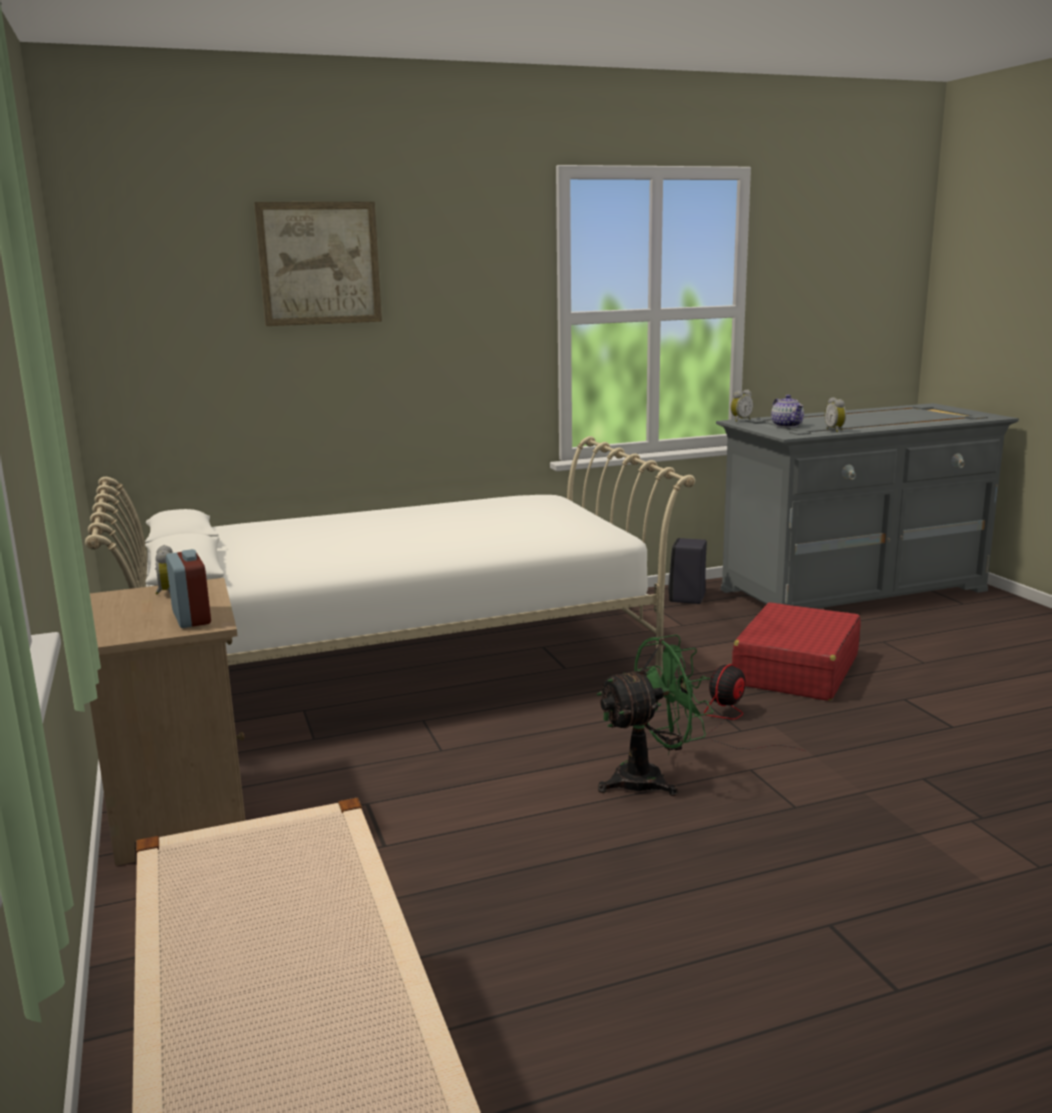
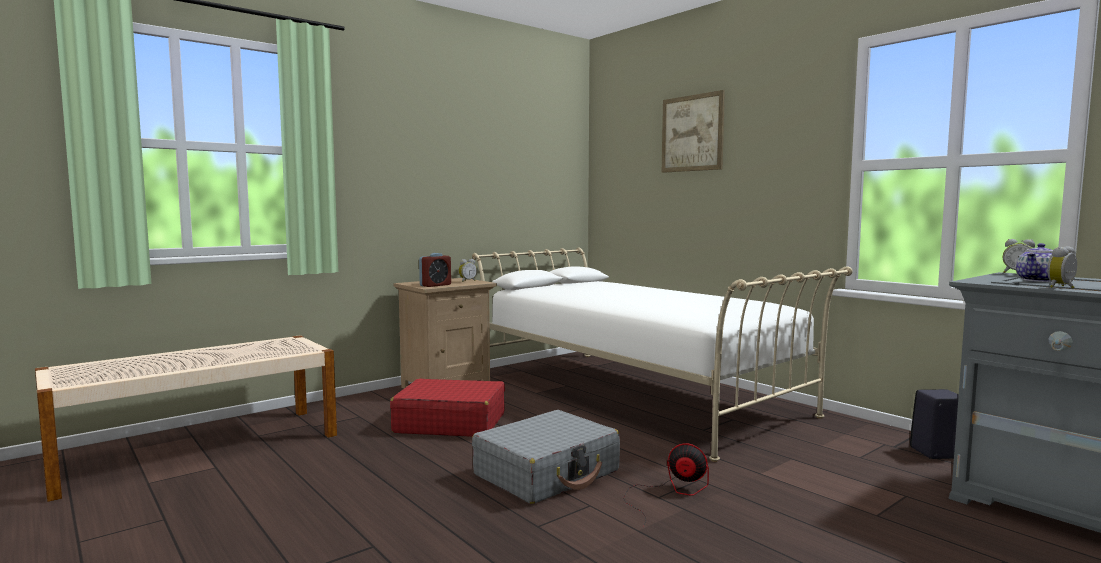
camera: 70 degrees right, 10 degrees down
green fan [596,635,714,796] -> grey suitcase [472,410,620,504]
red suitcase [732,602,861,701] -> red suitcase moved to [390,379,505,437]

